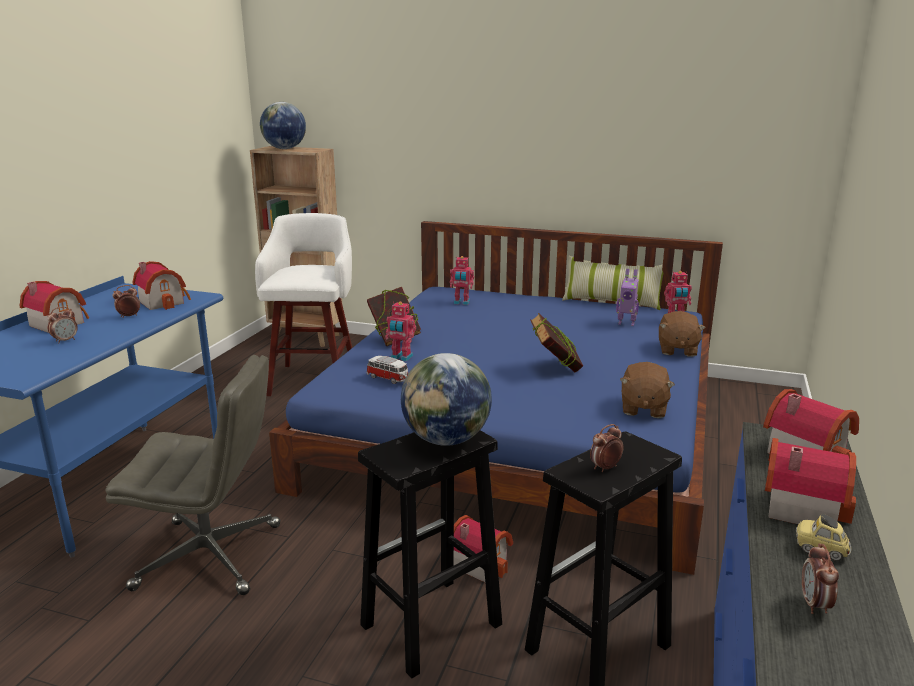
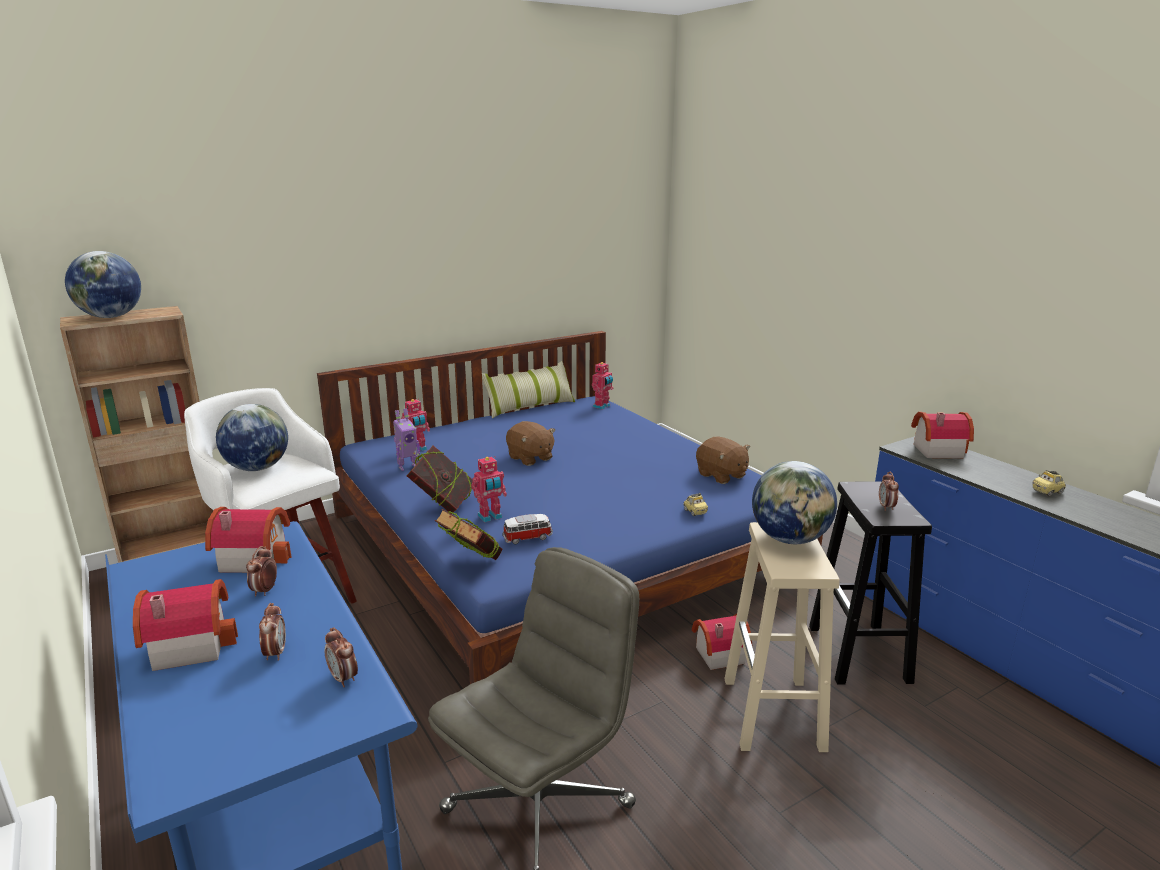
camera: 50 degrees left, 0 degrees up
black stool [358,430,502,678] -> beige stool [724,522,840,752]
book [531,313,583,372] -> book moved to [435,509,503,560]
toy robot [616,269,639,326] -> toy robot moved to [393,409,420,471]
brown plush toy [659,311,706,357] -> brown plush toy moved to [506,421,555,466]
toy house [765,438,856,524] -> none
alarm clock [802,543,839,614] -> alarm clock moved to [324,627,358,687]
none -> globe [216,404,288,471]
none -> toy car [684,493,708,516]

